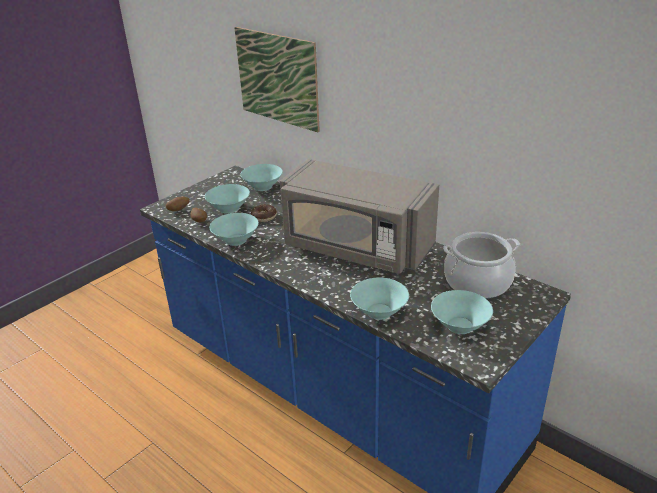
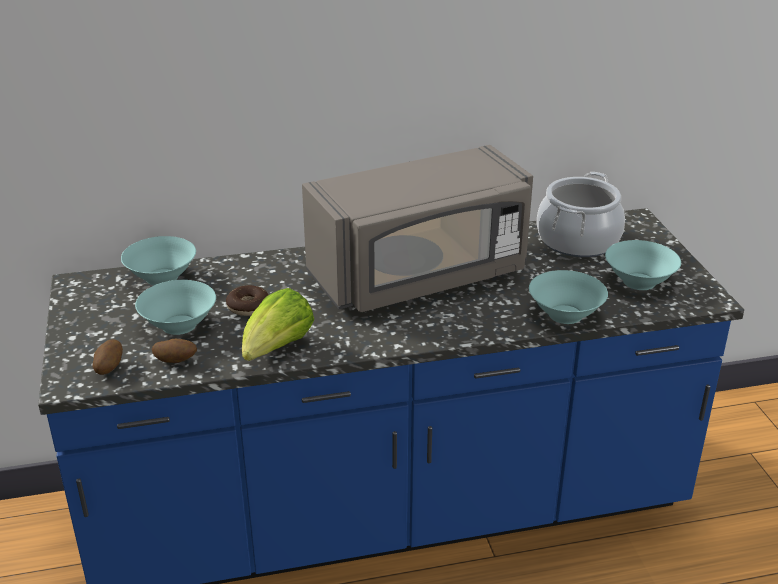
camera: 55 degrees left, 0 degrees up
turquoise bowl [209,213,259,246] -> lettuce [242,288,314,361]
picture [234,27,320,132] -> none

